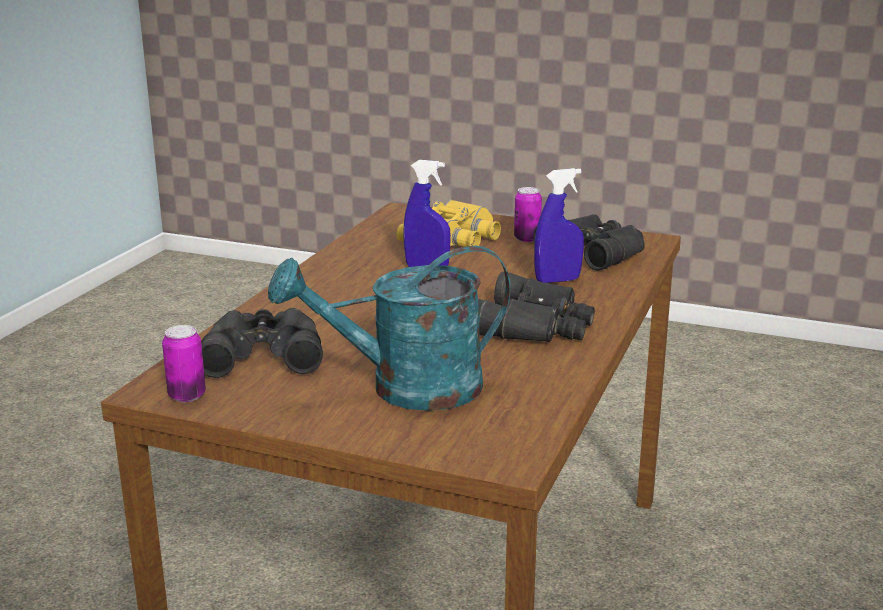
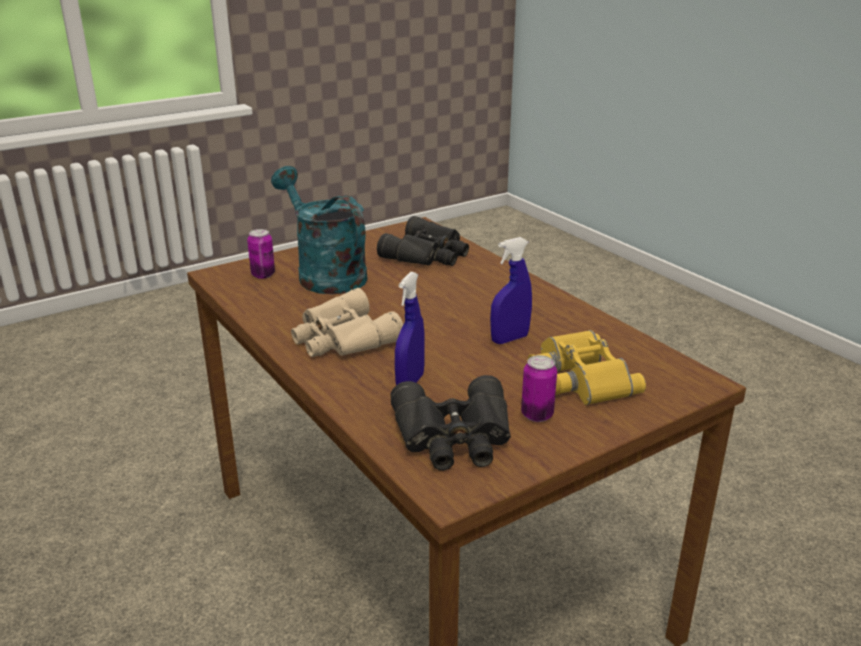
camera: 125 degrees right, 5 degrees up
can [162,325,206,402] -> can moved to [247,229,275,279]
turquoise watering can [268,245,510,411] -> turquoise watering can turned 60 degrees counterclockwise [271,166,368,294]
black binoculars [478,272,595,342] -> beige binoculars [291,288,403,357]

